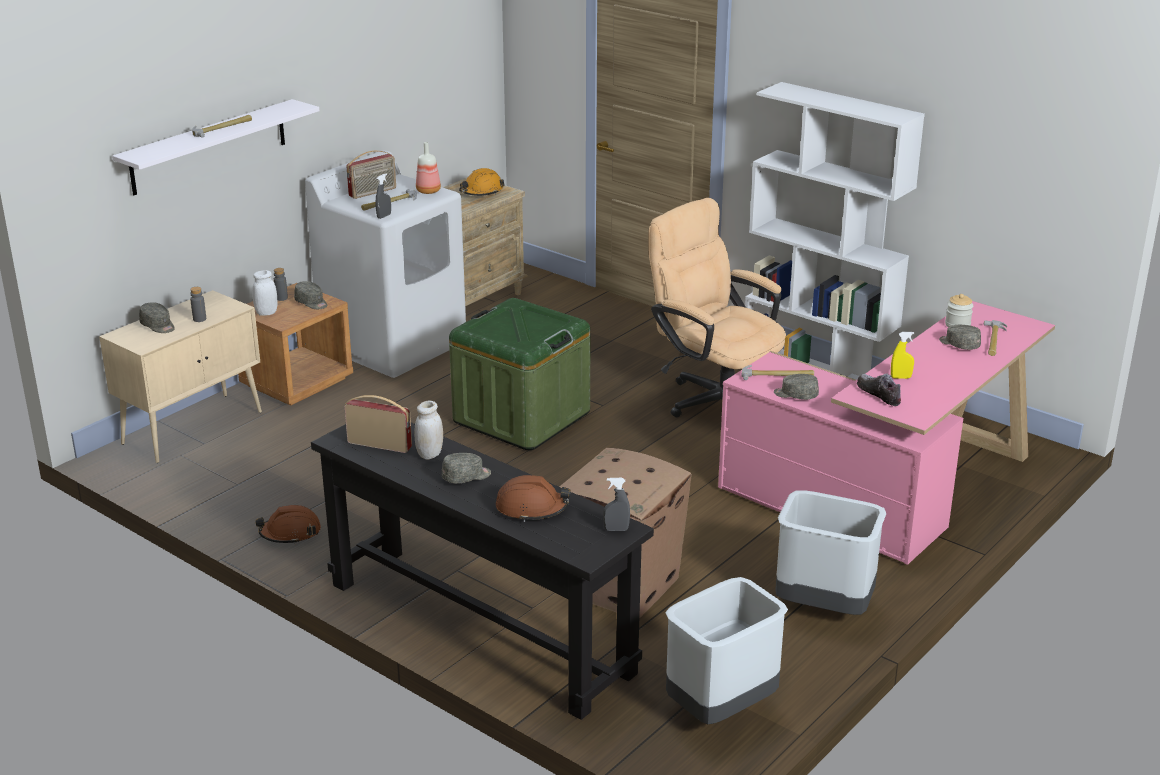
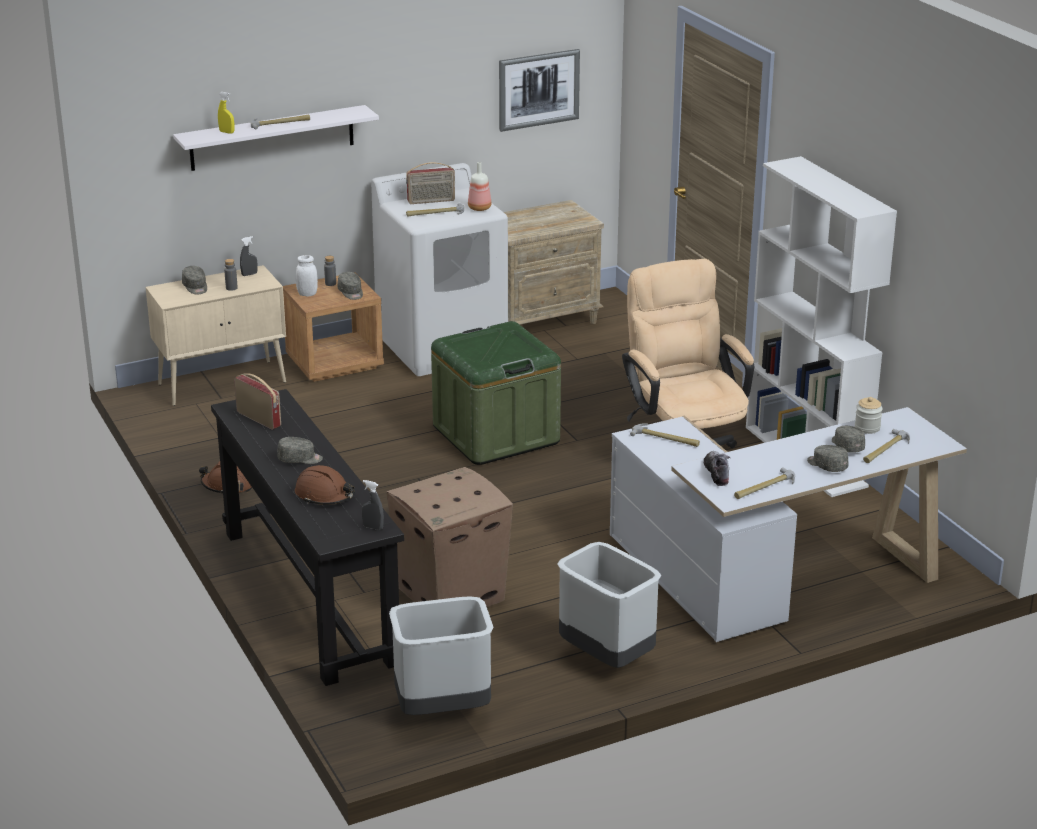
camera: 25 degrees right, 0 degrees up
grey spray bottle [376,173,391,219] -> grey spray bottle moved to [240,236,257,276]
white jar [414,401,443,460] -> none
orange hard hat [459,168,505,196] -> none
pink desk [718,301,1055,565] -> white desk [610,407,967,642]
grey cap [774,374,819,400] -> grey cap moved to [807,445,848,472]
yellow spray bottle [891,332,915,379] -> yellow spray bottle moved to [218,92,234,134]
none -> picture [499,49,580,132]
none -> hammer [734,467,795,499]

